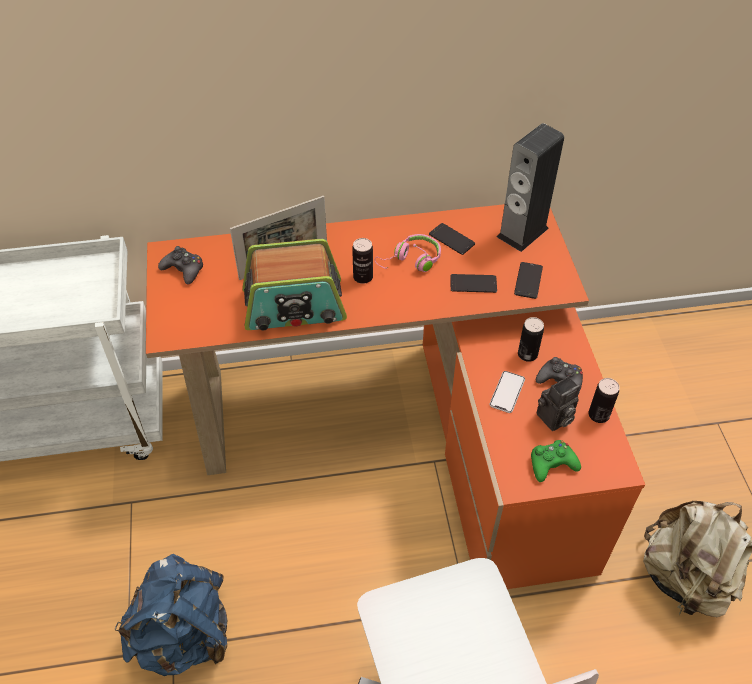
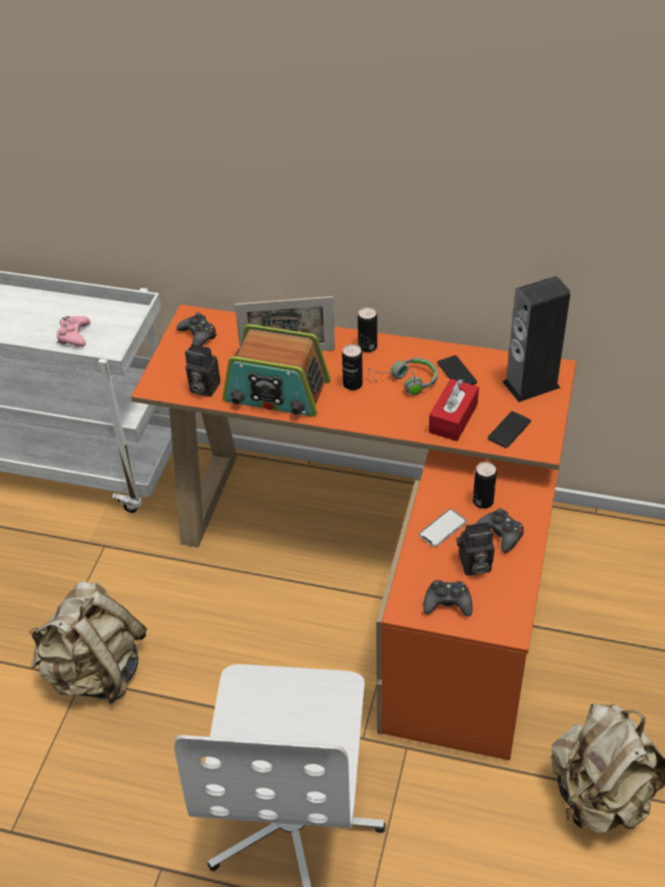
camera: 25 degrees right, 5 degrees down
blue backpack [115,554,227,676] -> beige backpack [29,582,147,704]
pink headphones [375,234,441,272] -> grey headphones [368,358,438,395]
phone [450,274,497,293] -> red tissue box [429,379,479,441]
green game controller [531,440,581,482] -> black game controller [423,580,473,617]
can [588,378,620,423] -> can moved to [358,307,377,352]
none -> pink game controller [57,316,91,347]
none -> camera [185,344,220,397]

